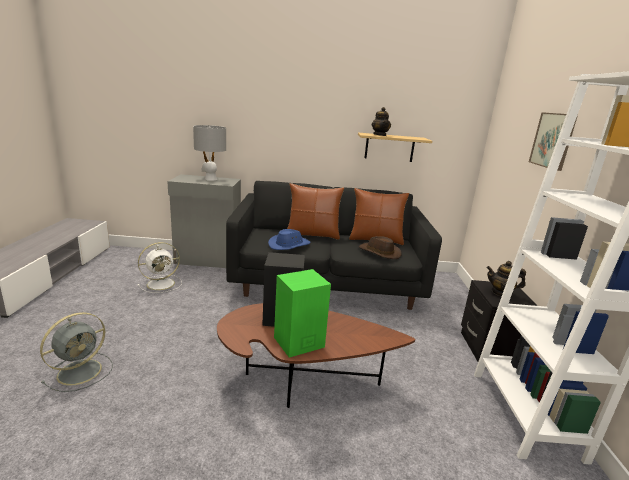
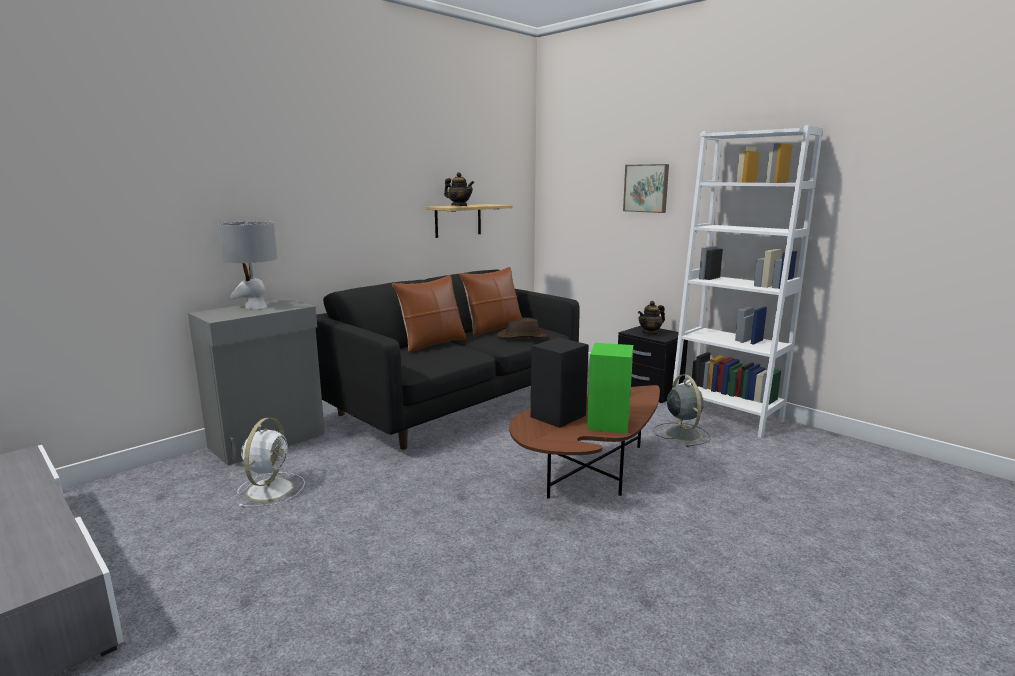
camera: 45 degrees left, 5 degrees down
grey fan [40,312,113,392] -> grey fan moved to [653,374,711,447]
blue hat [268,229,311,250] -> none

